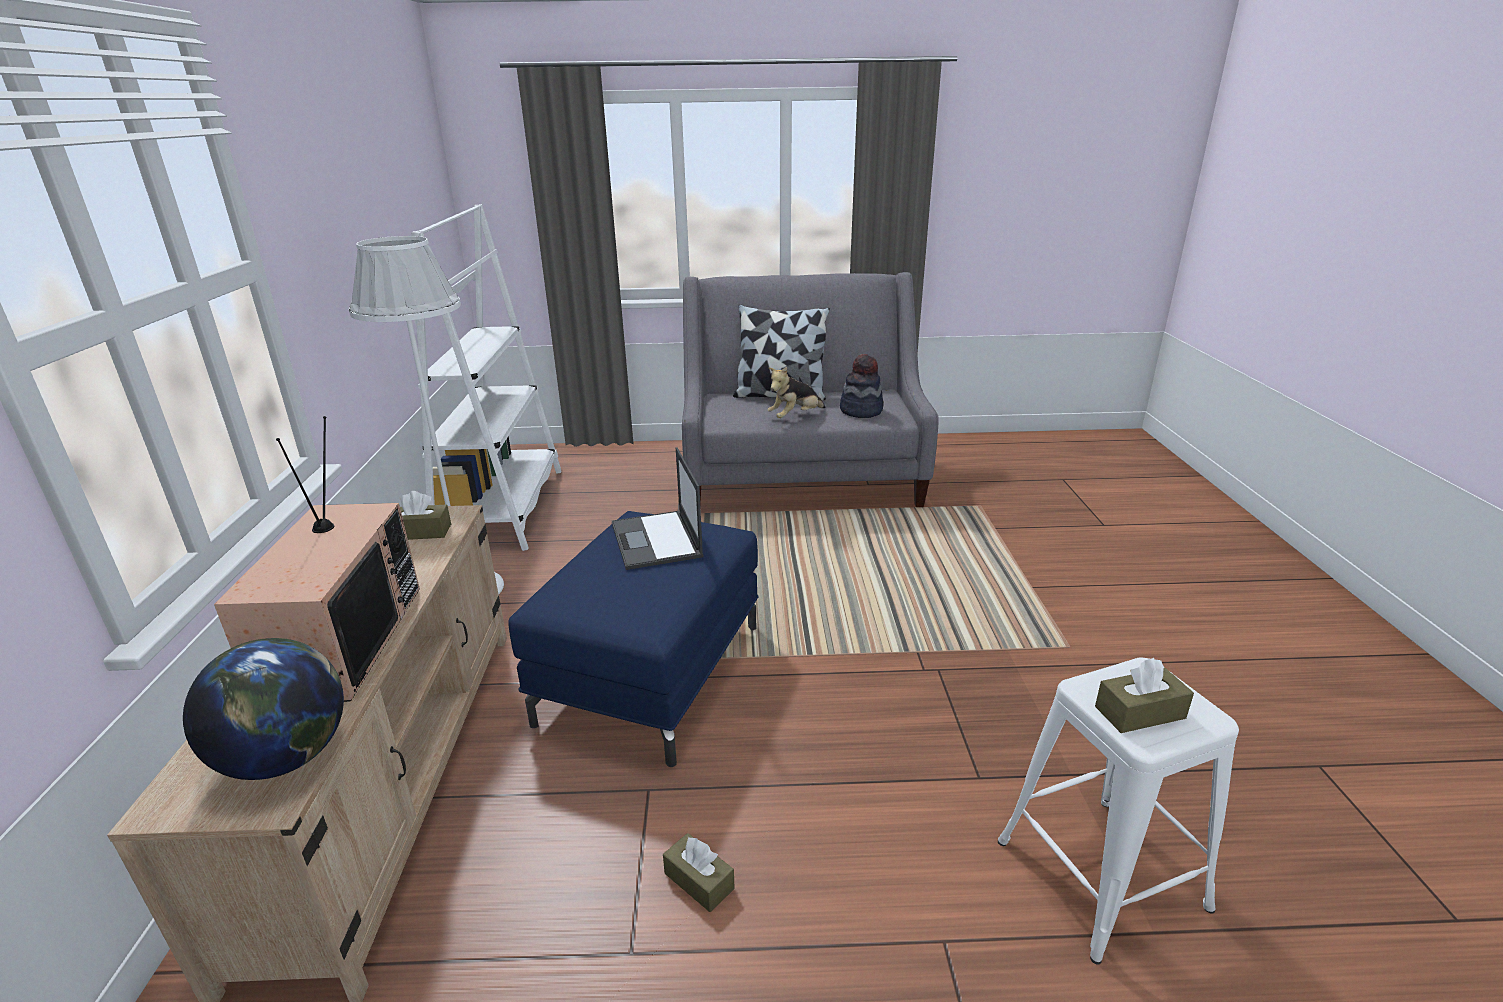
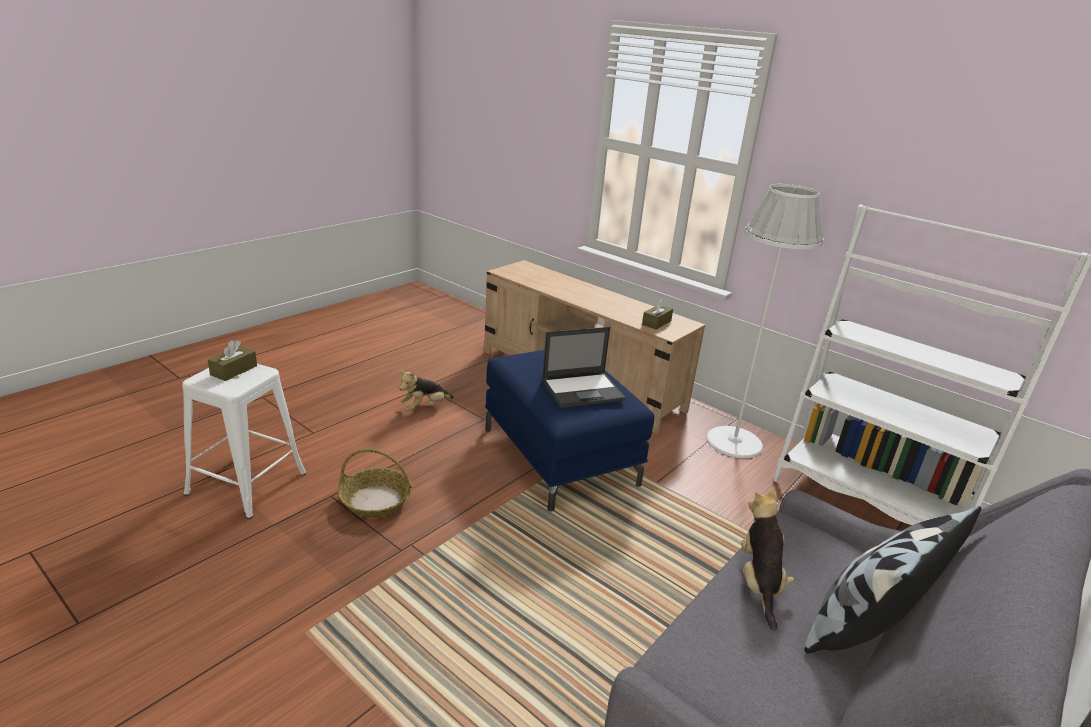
camera: 130 degrees right, 0 degrees up
globe [183,638,344,780] -> none
television [214,416,420,702] -> none
laptop [612,447,704,570] -> laptop turned 135 degrees clockwise [542,327,626,408]
brown tissue box [663,833,735,912] -> plush toy [399,371,454,411]
hat [840,354,884,418] -> none
none -> basket [338,449,412,517]

